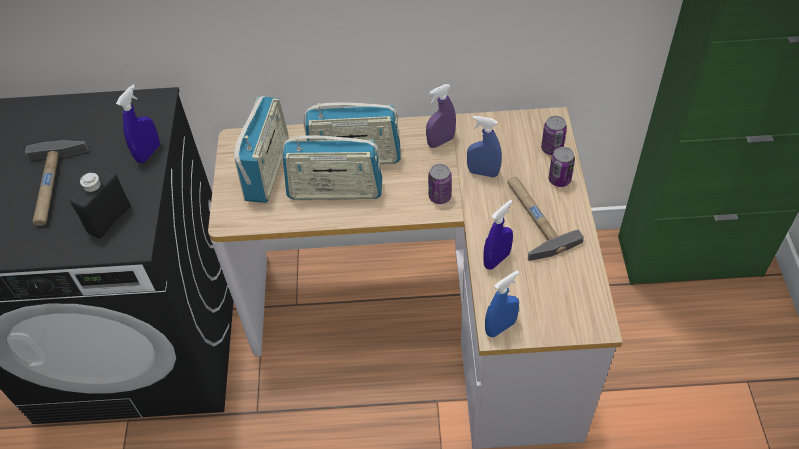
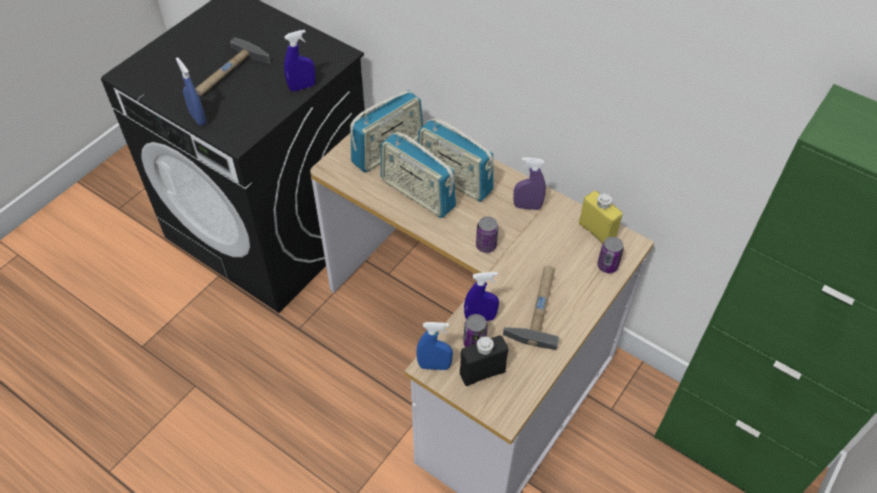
camera: 35 degrees right, 0 degrees up
black bottle [70,168,131,239] -> black bottle moved to [460,335,508,386]
blue spray bottle [467,116,502,178] -> blue spray bottle moved to [176,57,207,126]
can [548,147,575,187] -> can moved to [463,314,488,347]
none -> yellow bottle [579,191,623,244]

